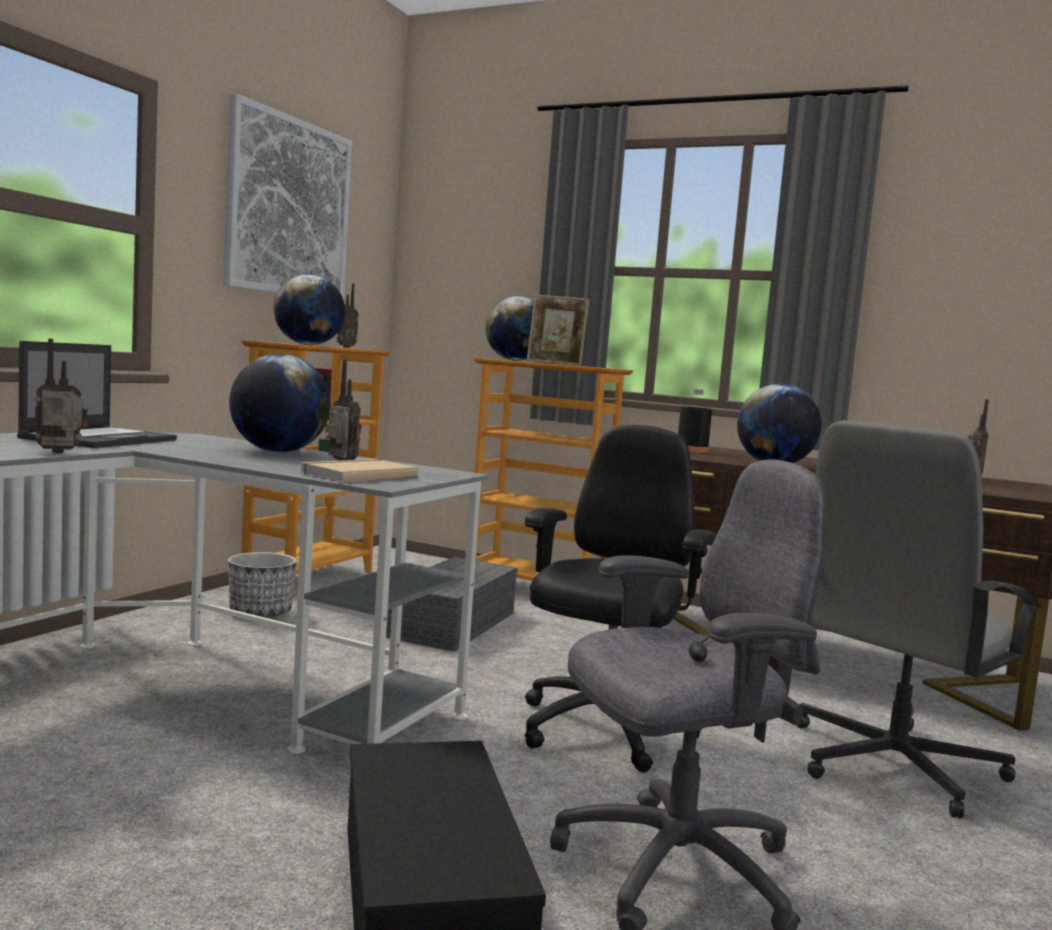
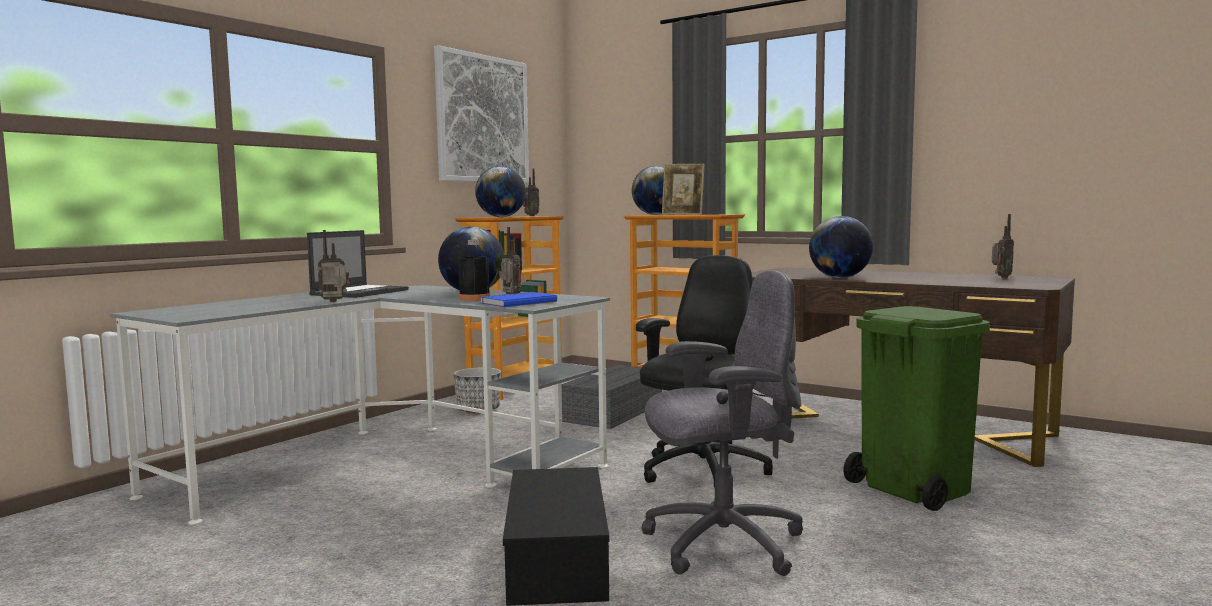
camera: 10 degrees right, 0 degrees up
beige book [300,459,419,483] -> blue book [480,292,557,307]
black bottle [678,389,712,453] -> black bottle moved to [458,240,490,301]
grey office chair [797,420,1042,818] -> green trash can [843,306,990,511]

